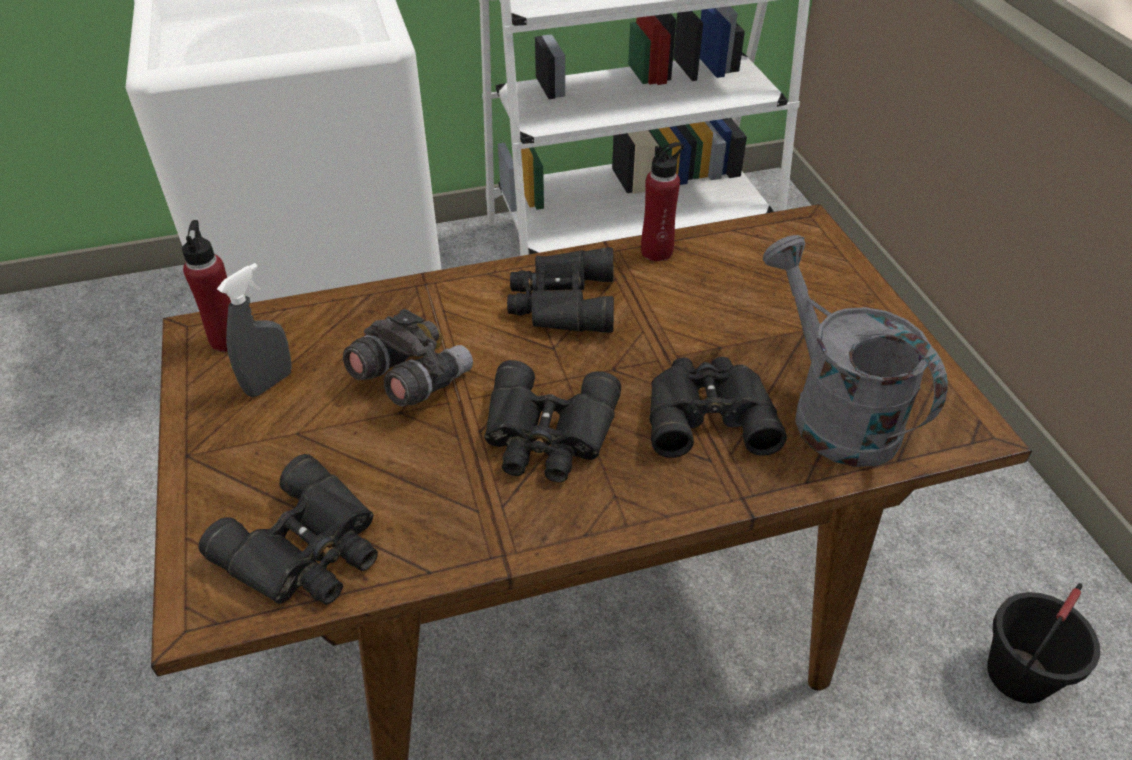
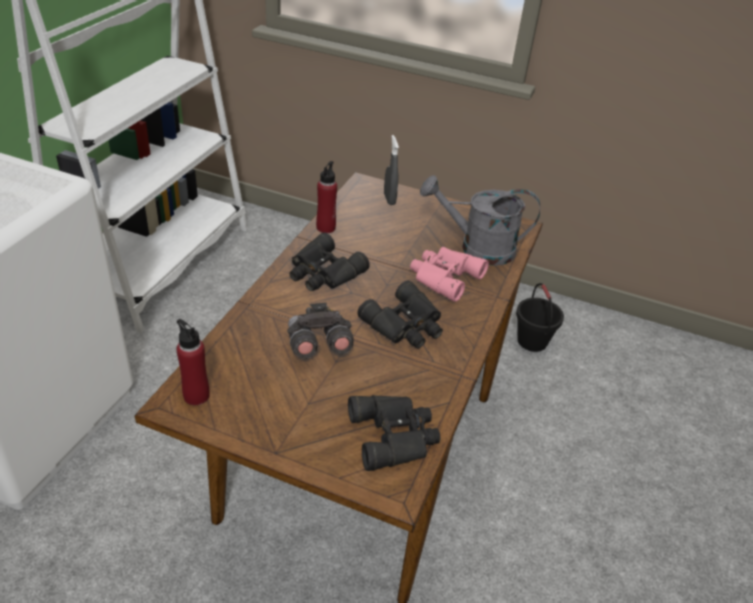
camera: 55 degrees left, 5 degrees down
grey spray bottle [217,263,291,397] -> grey spray bottle moved to [384,135,399,205]
black binoculars [649,357,787,458] -> pink binoculars [410,247,489,302]

